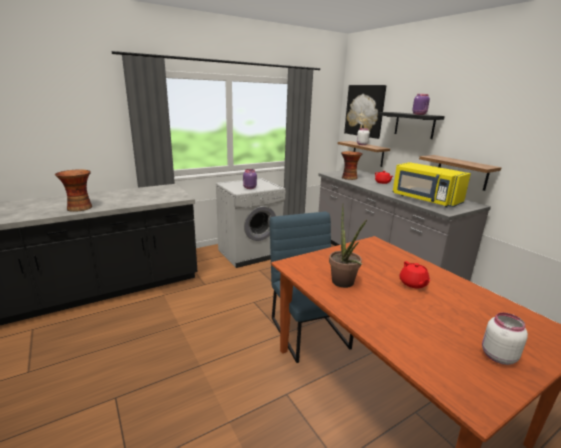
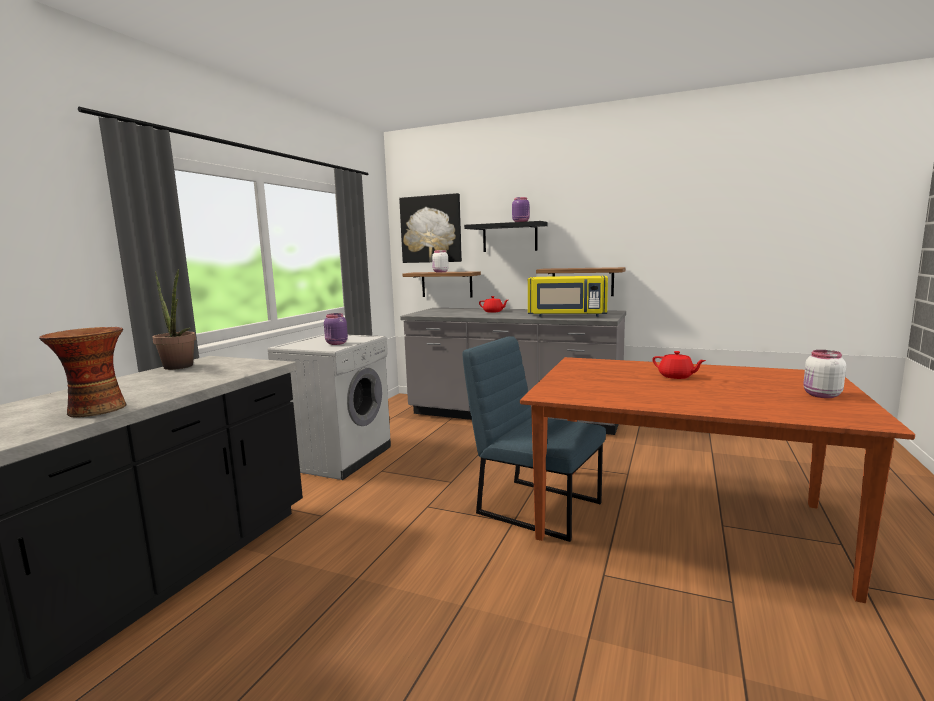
camera: 35 degrees left, 10 degrees down
potted plant [329,204,367,288] -> potted plant moved to [152,269,196,370]
vase [341,151,363,180] -> none

